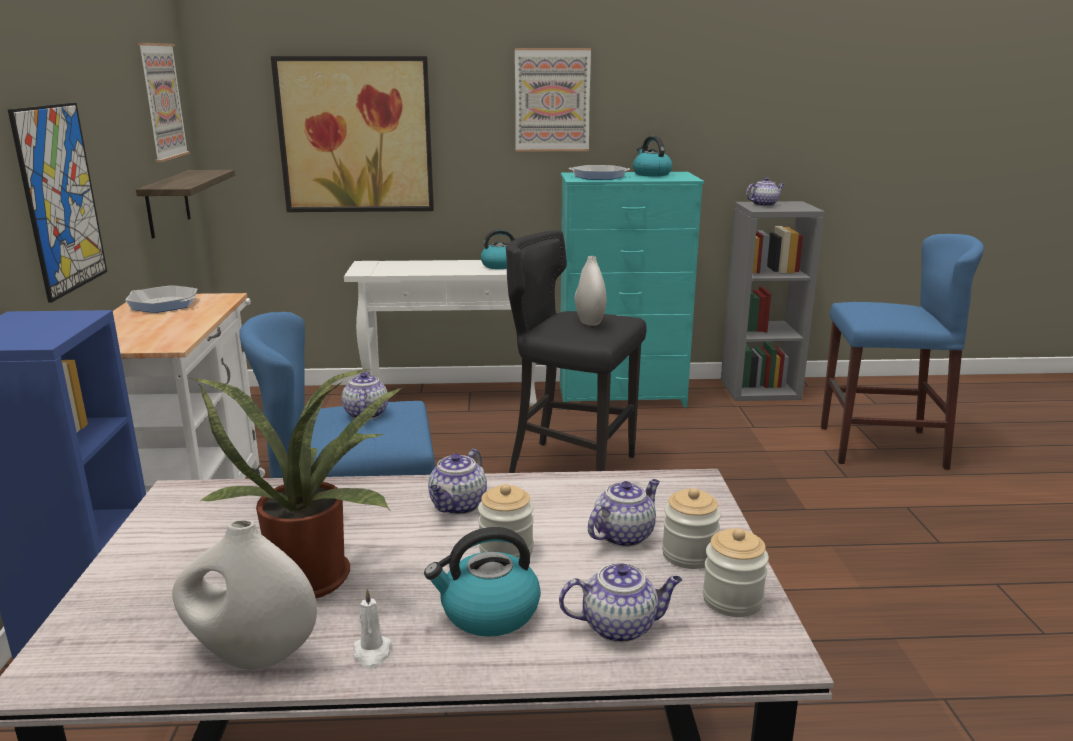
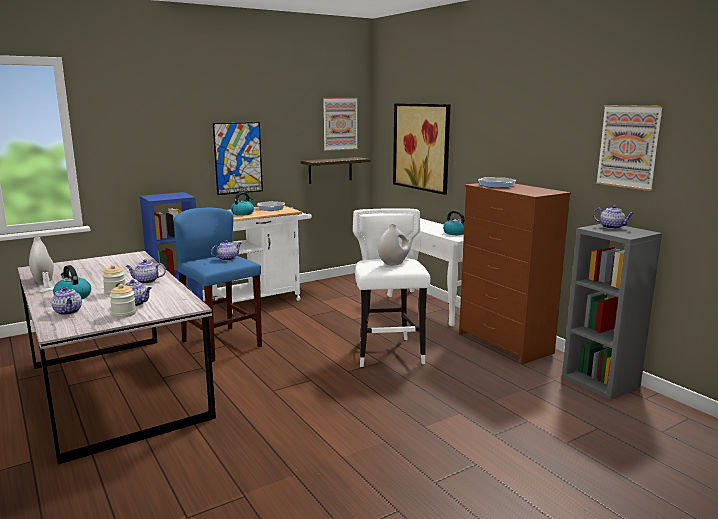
camera: 60 degrees right, 5 degrees down
potted plant [190,369,405,598] -> none
black stool [506,230,647,473] -> white stool [353,208,431,367]
picture [515,48,591,152] -> picture moved to [596,105,663,191]
turquoise dresser [560,172,704,410] -> brown dresser [459,183,571,365]
kettle [633,136,672,177] -> kettle moved to [231,192,254,216]
jar [703,528,769,617] -> none
blue stool [821,234,984,470] -> none

